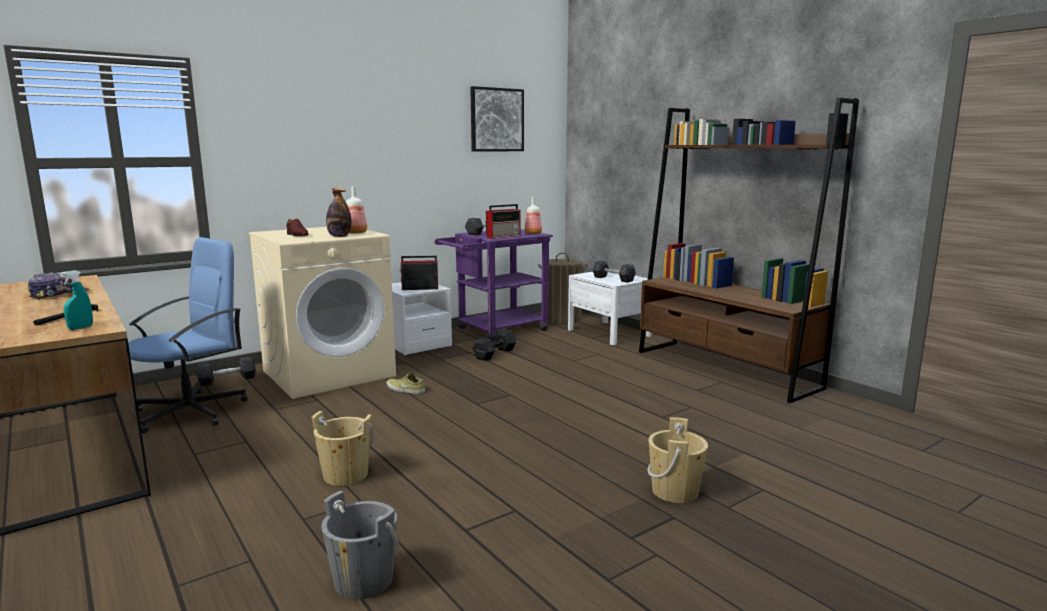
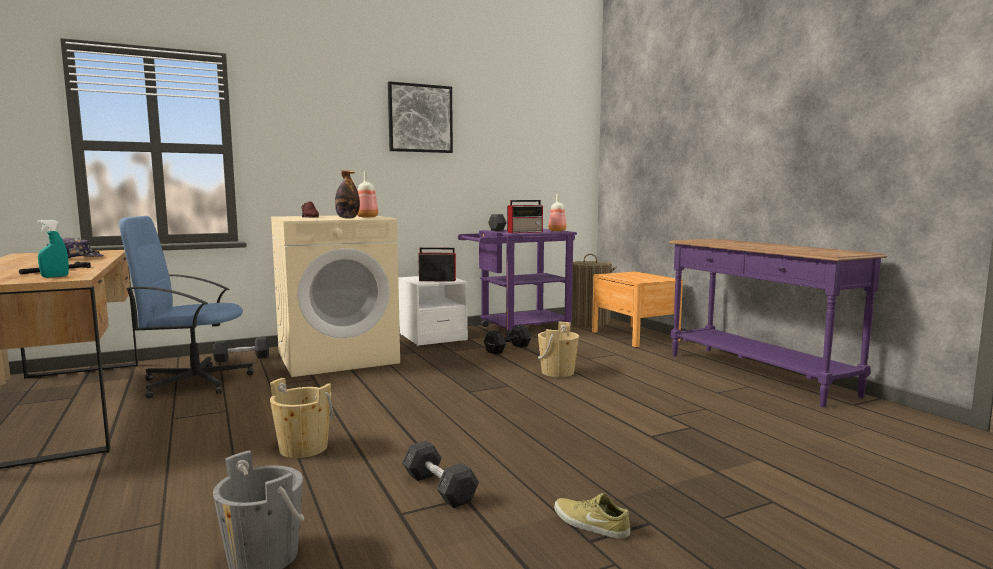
camera: 10 degrees right, 5 degrees down
blue office chair [128,237,248,433] -> blue office chair turned 150 degrees counterclockwise [119,216,254,399]
beige shoe [386,372,425,394] -> beige shoe moved to [554,493,630,539]
picture [470,86,524,152] -> picture moved to [388,81,453,153]
white nightstand [568,272,651,345] -> brown nightstand [592,272,683,347]
grey dumbbell [593,260,636,283] -> grey dumbbell moved to [402,441,479,508]
brown bookcase [639,98,859,403] -> purple console table [668,239,887,407]
beige bucket [647,417,708,503] -> beige bucket moved to [538,322,579,377]

